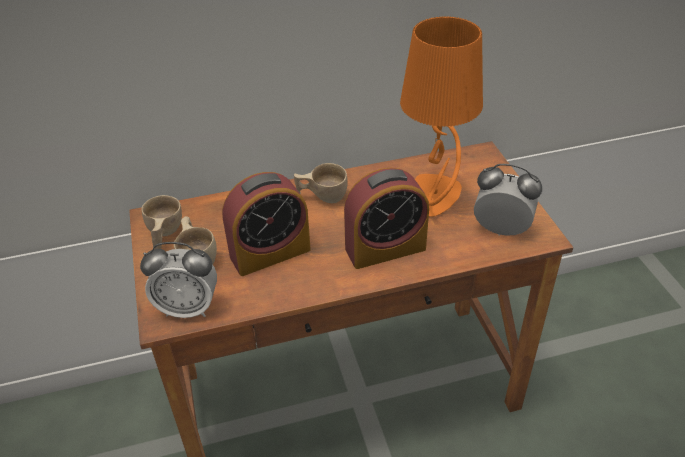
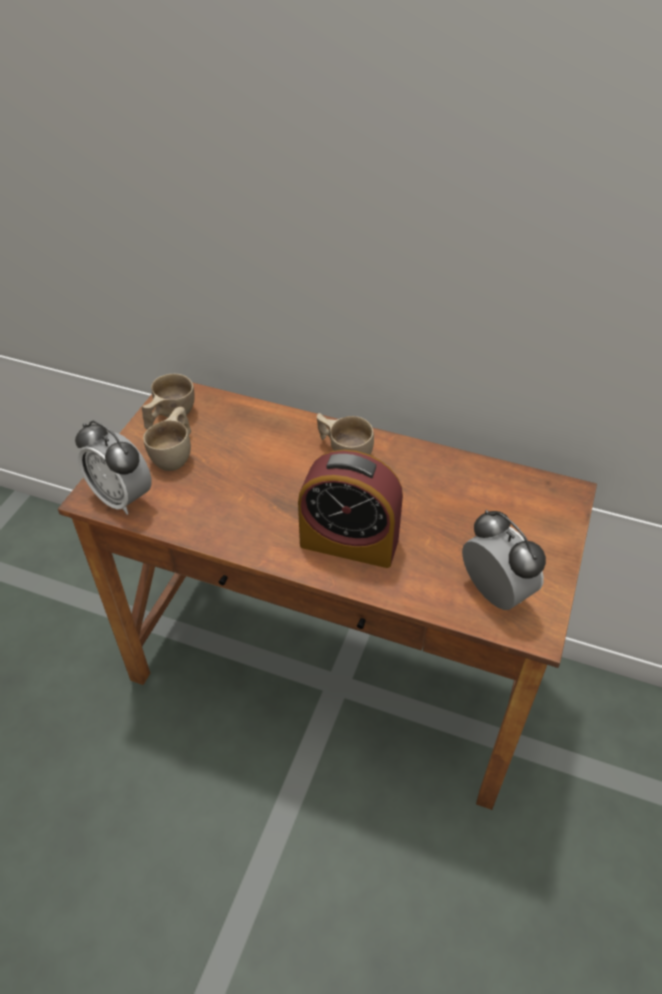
camera: 35 degrees right, 5 degrees up
alarm clock [222,172,311,276] -> none
orange table lamp [400,16,483,217] -> none

